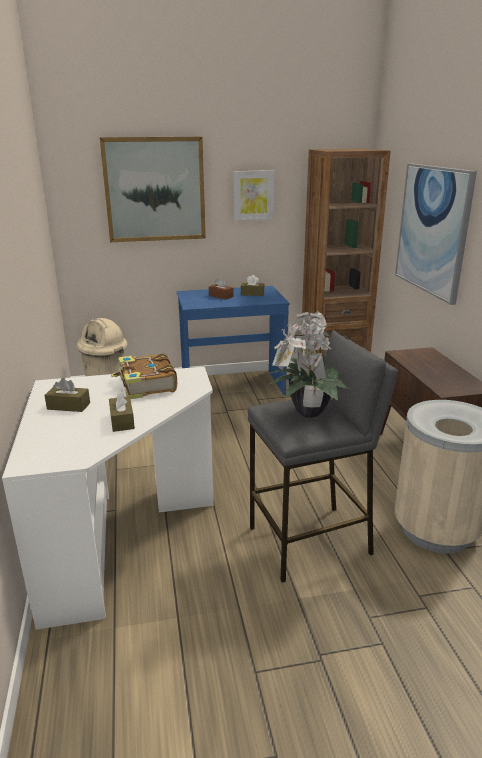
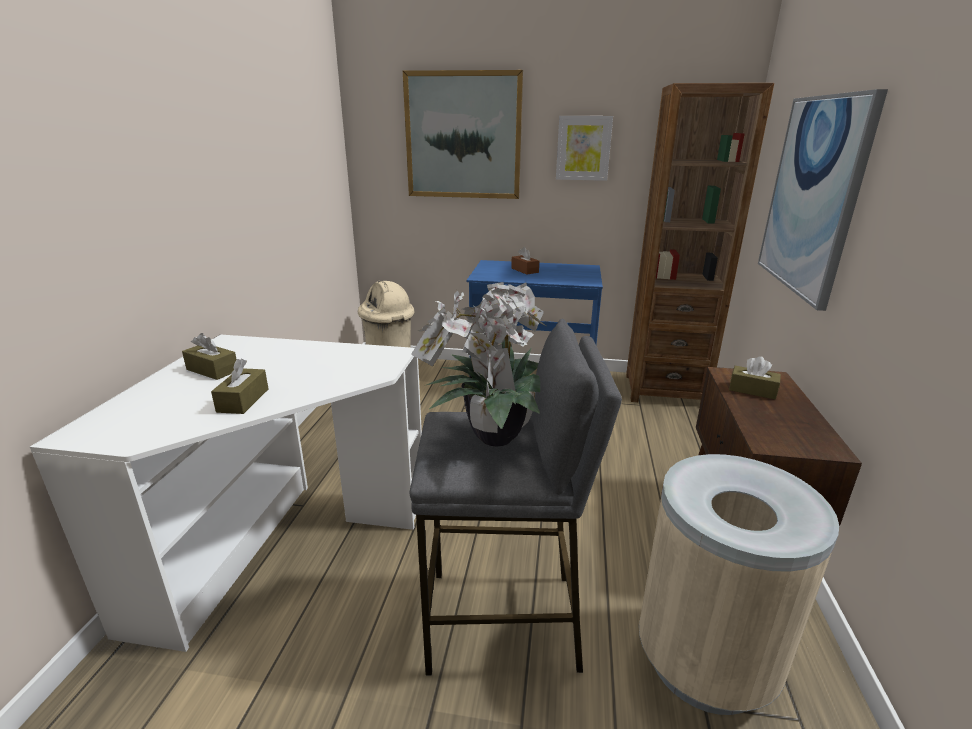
camera: 20 degrees right, 0 degrees up
book [111,353,177,399] -> none
brown tissue box [241,275,265,296] -> brown tissue box moved to [729,356,781,399]

